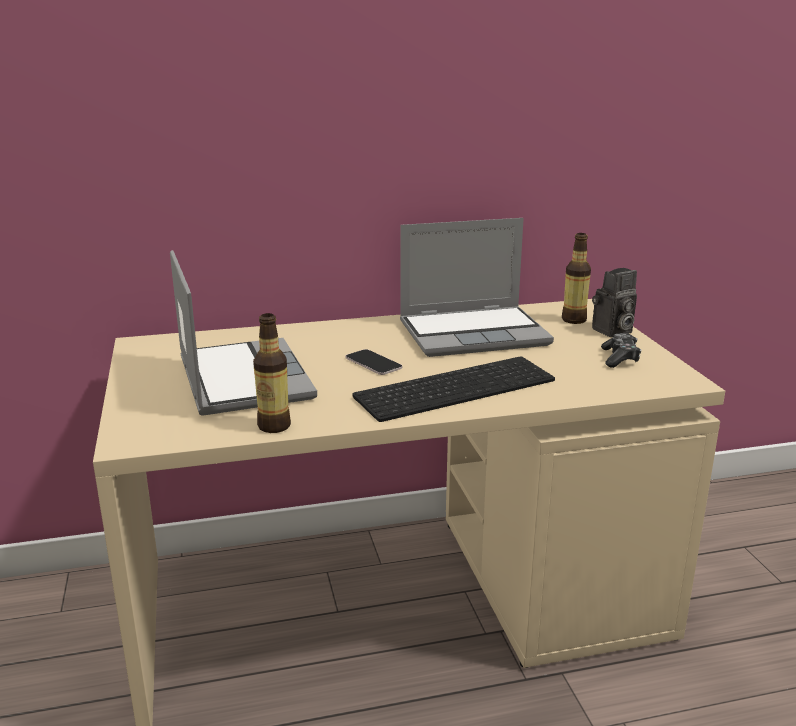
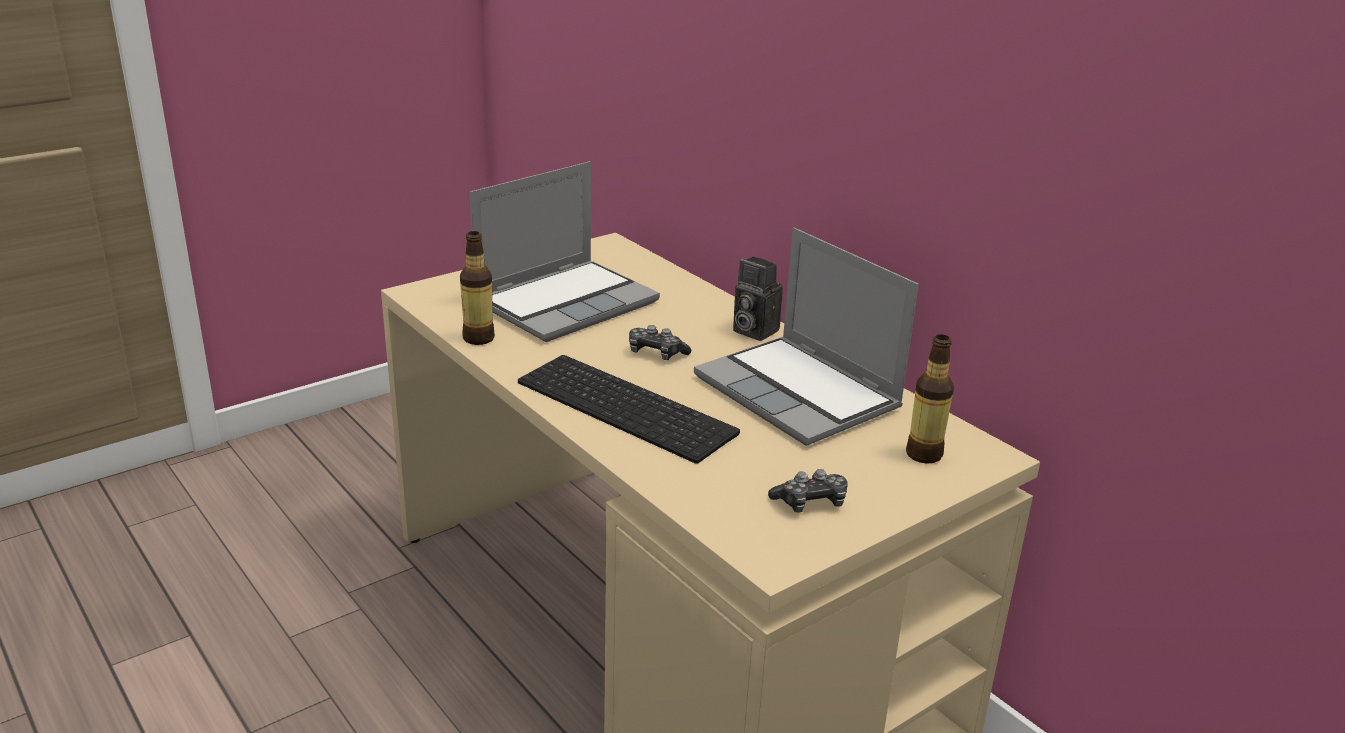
camera: 65 degrees right, 5 degrees up
phone [345,349,403,375] -> game controller [629,325,691,360]
camera [592,268,637,337] -> camera moved to [733,257,783,341]

